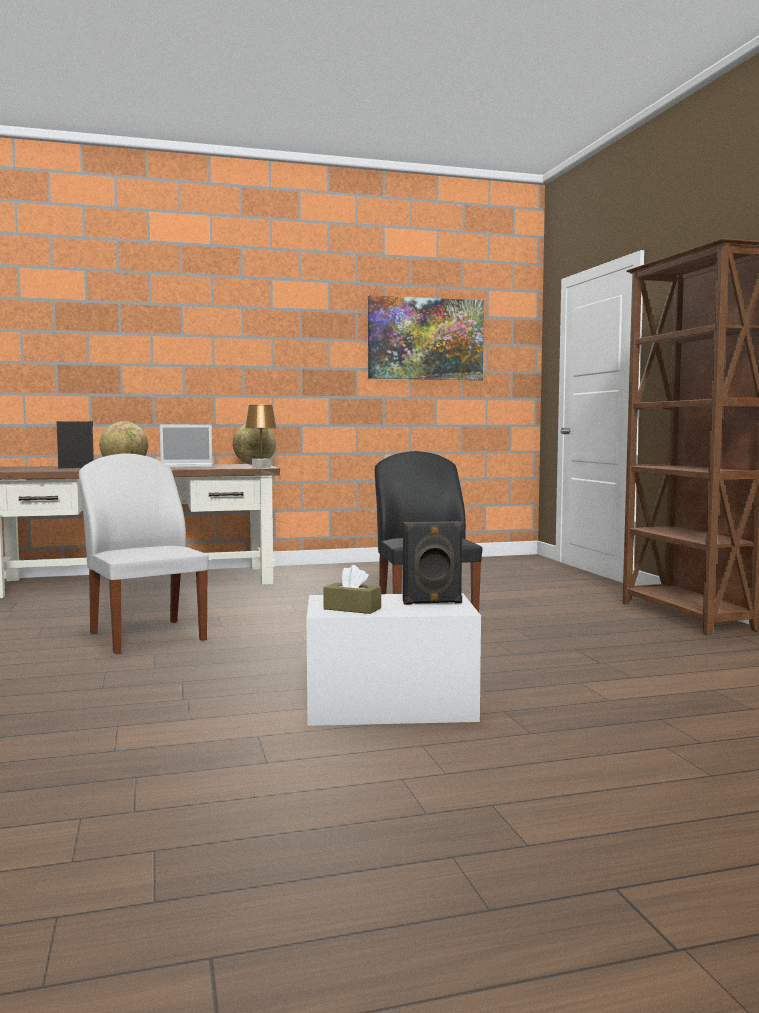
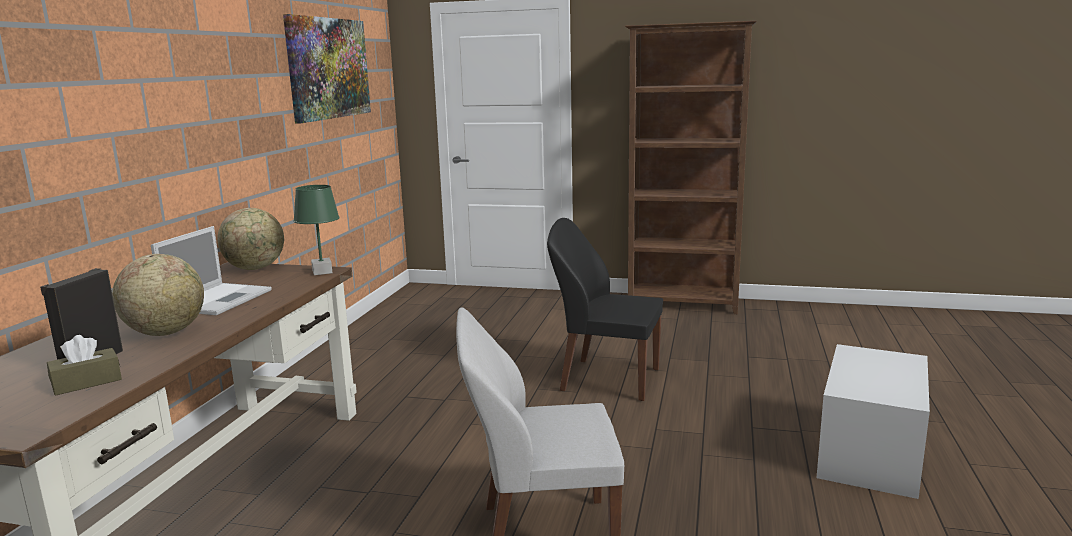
camera: 60 degrees left, 10 degrees up
brown table lamp [245,405,277,468] -> green table lamp [293,185,340,275]
brown tissue box [323,565,381,614] -> brown tissue box moved to [47,335,122,396]
black speaker [403,521,463,605] -> none

